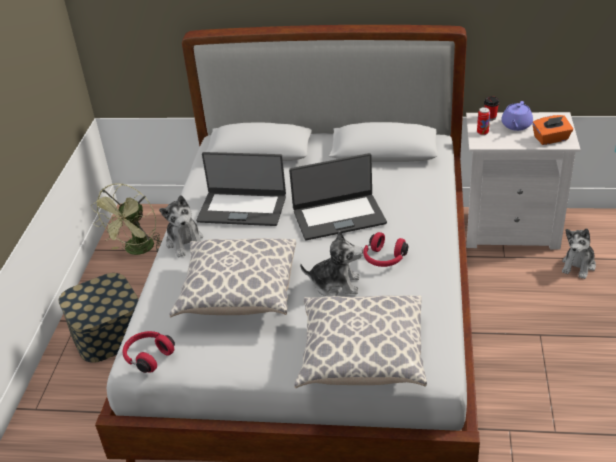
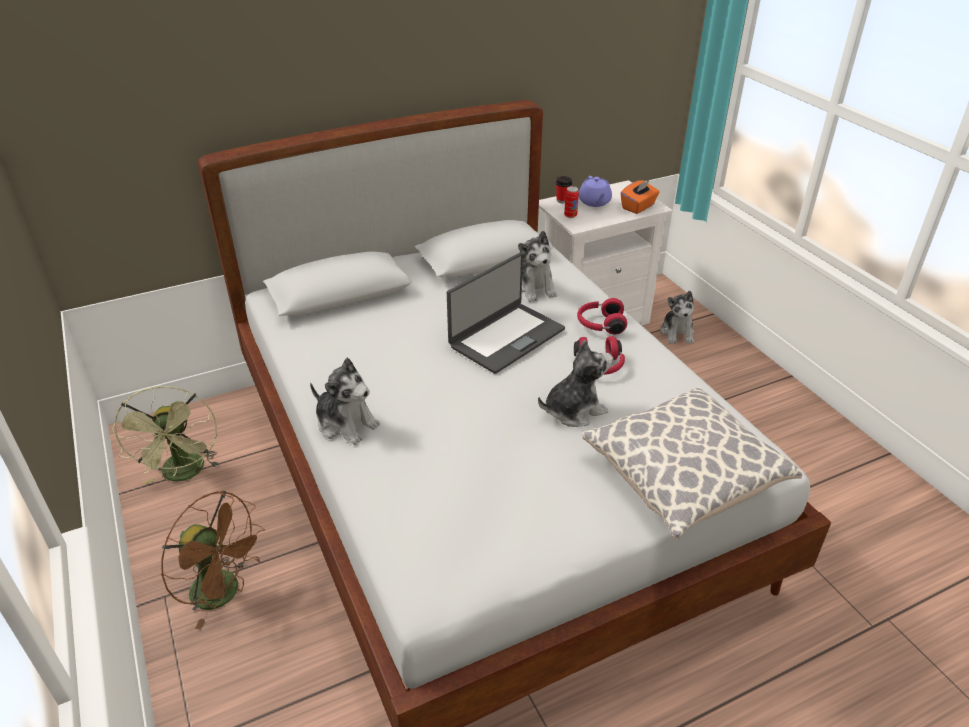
camera: 35 degrees left, 0 degrees up
storage box [59,273,138,363] -> brown fan [161,491,265,629]
red headphones [123,331,175,373] -> red headphones moved to [577,298,627,335]
pillow [169,238,296,317] -> none
laptop [196,152,286,226] -> none
none -> plush toy [518,231,557,302]

